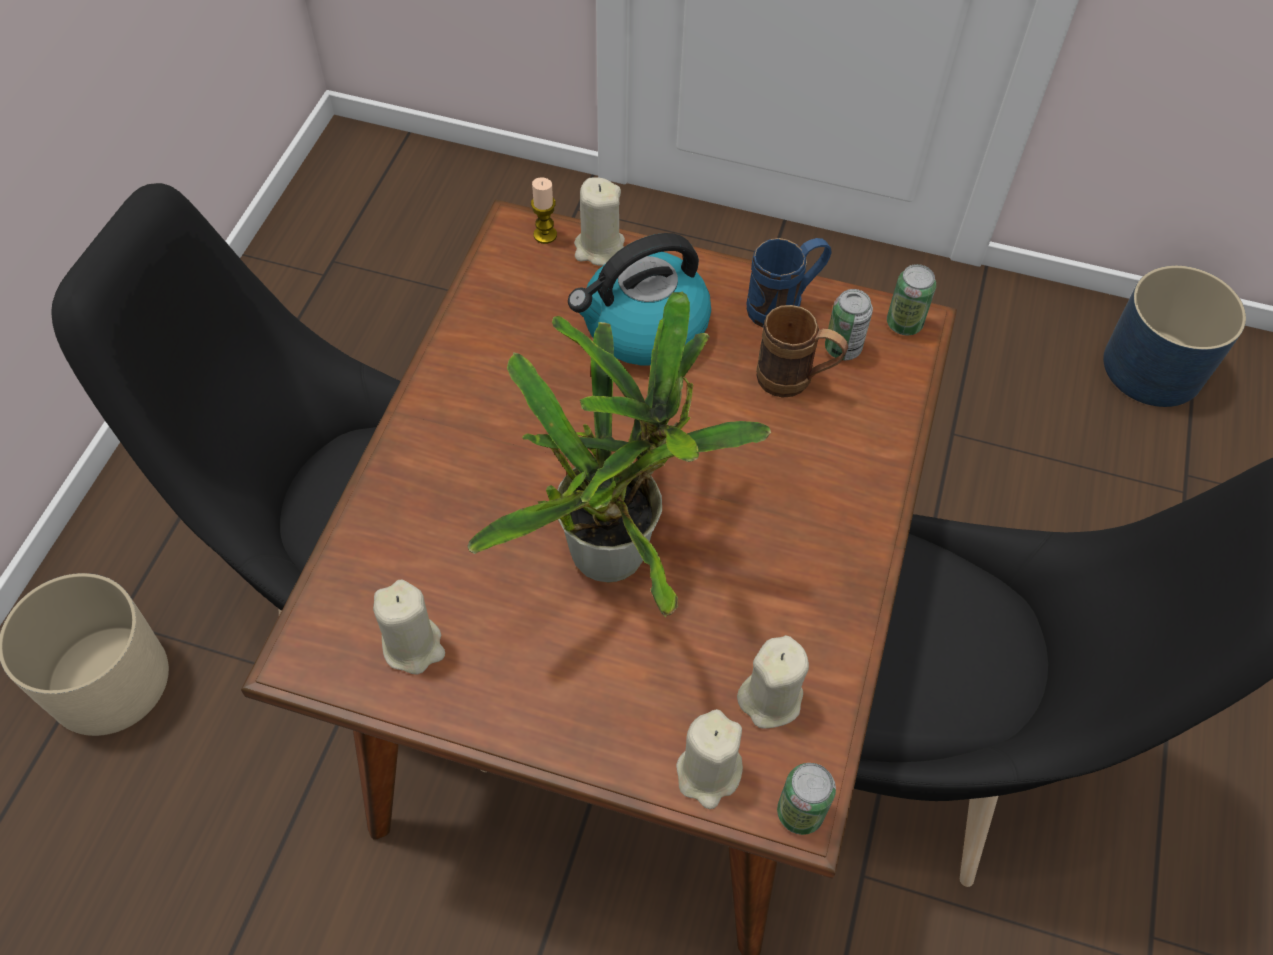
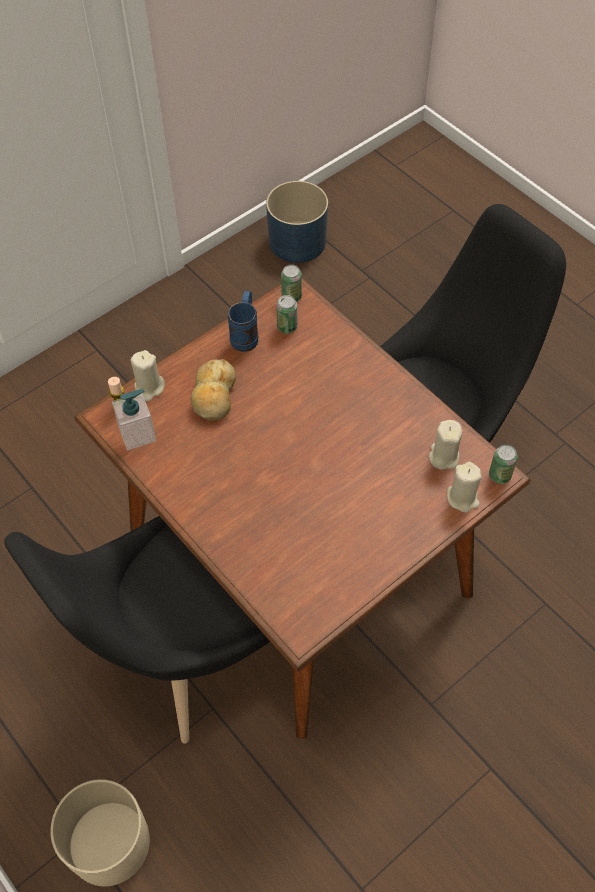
camera: 55 degrees left, 0 degrees up
beige candle [373,580,445,675] -> none
potted plant [467,292,771,617] -> none
kettle [568,233,711,366] -> bread [191,359,236,420]
brown mug [756,305,848,398] -> none
none -> soap dispenser [112,389,156,450]

